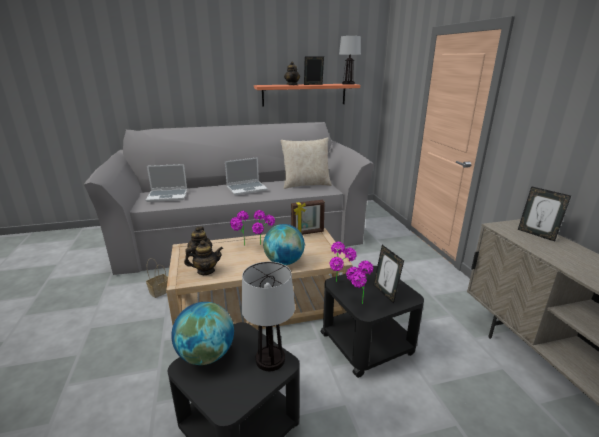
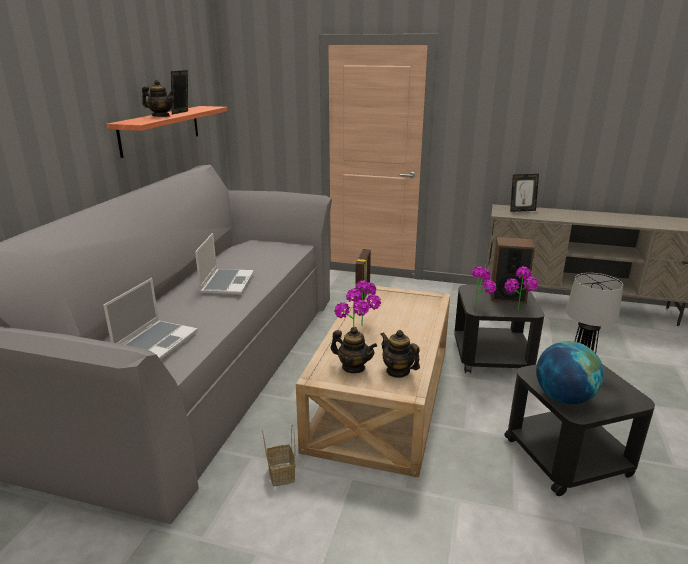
camera: 60 degrees left, 0 degrees up
teapot [184,240,223,275] -> teapot turned 60 degrees counterclockwise [380,330,420,378]
globe [263,224,305,265] -> none
beige pillow [280,137,332,189] -> none
table lamp [339,36,361,85] -> none
picture frame [373,245,404,304] -> speaker [490,237,535,304]

